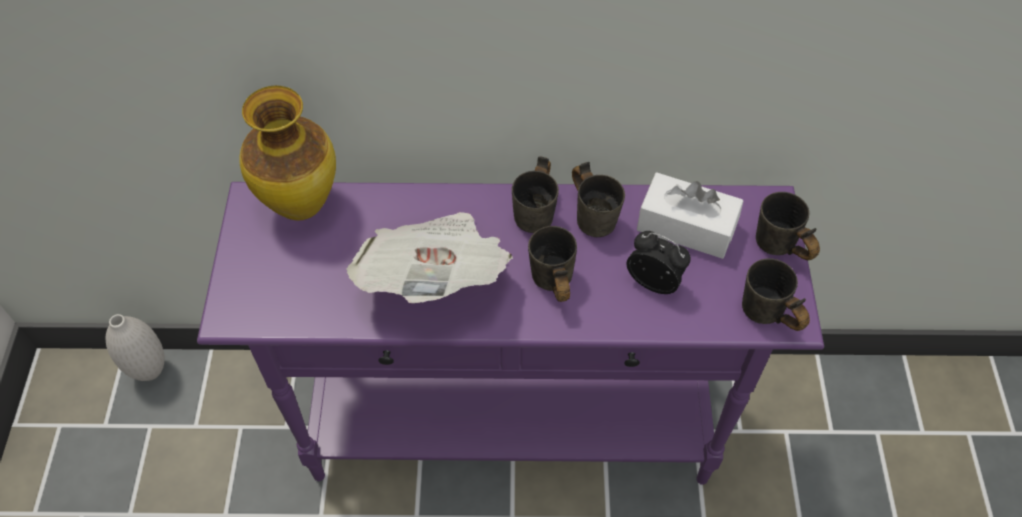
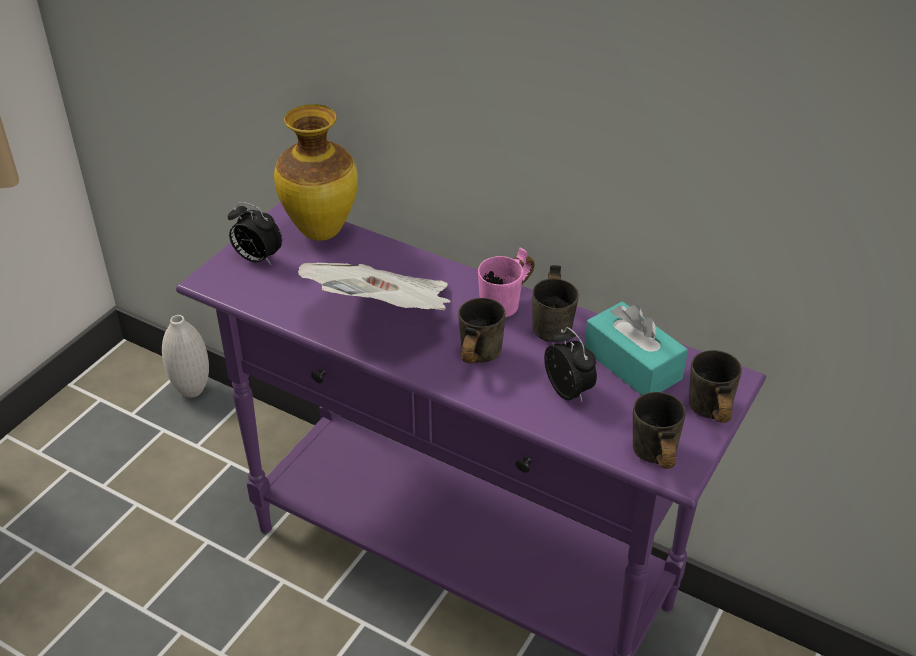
camera: 30 degrees right, 15 degrees down
grey mug [512,156,559,233] -> pink mug [478,248,534,318]
white tissue box [637,172,744,259] -> turquoise tissue box [585,301,688,395]
none -> alarm clock [228,202,282,265]

